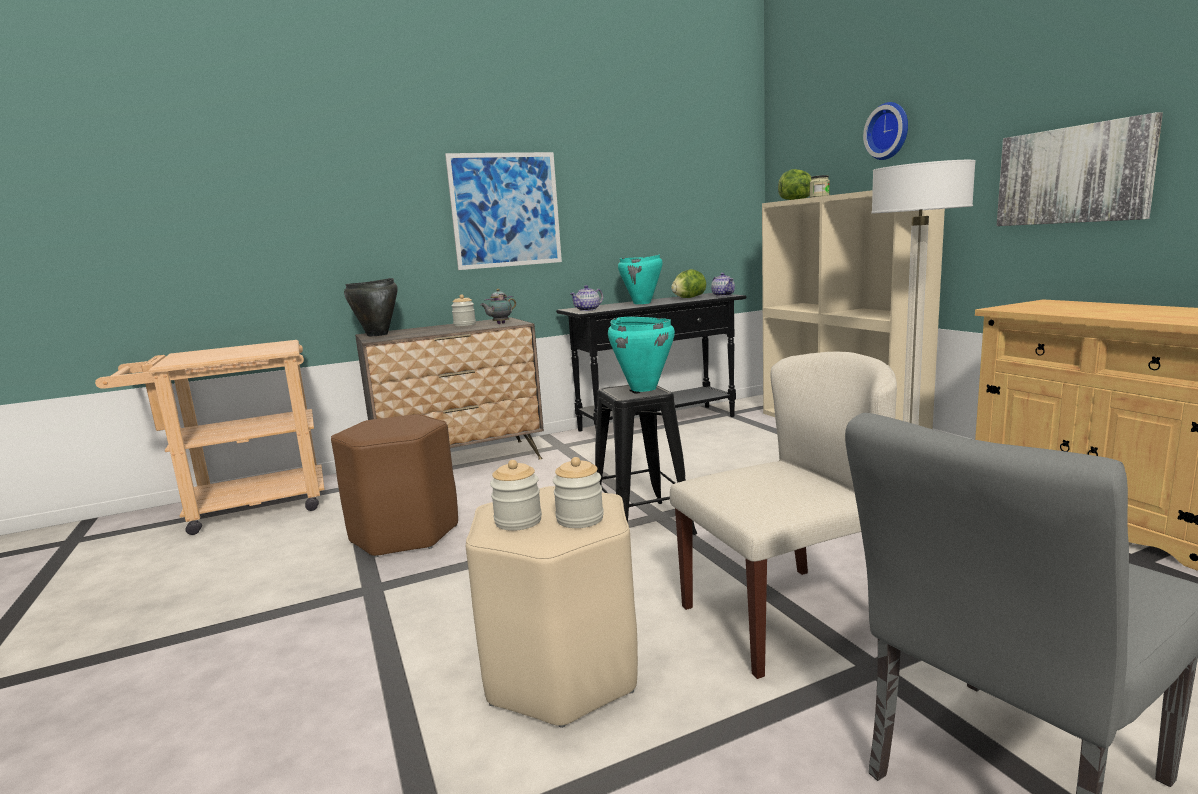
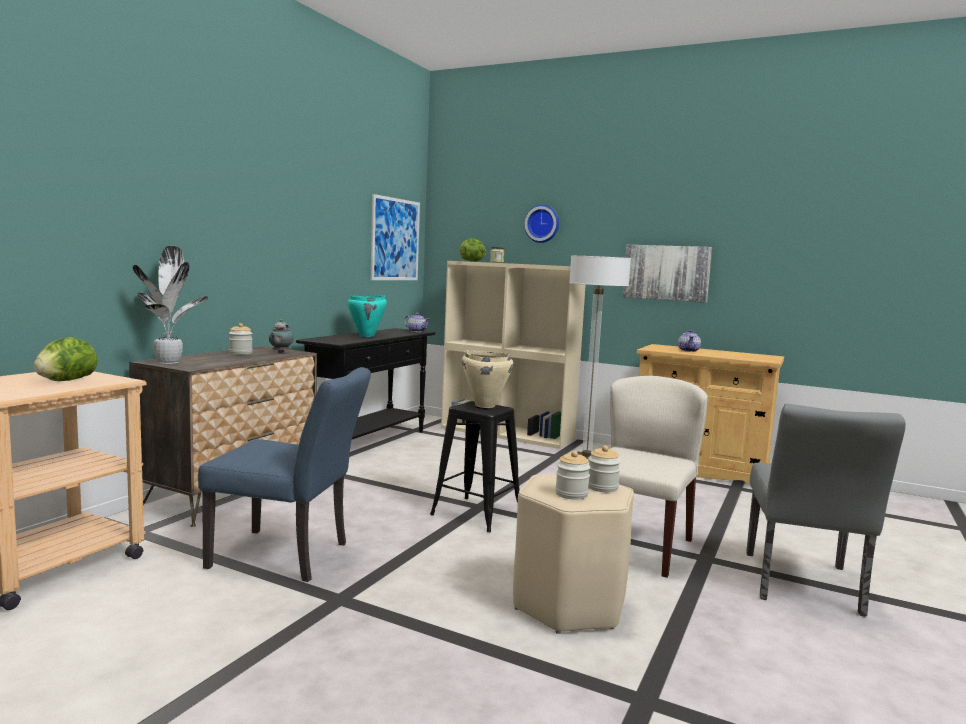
camera: 40 degrees left, 5 degrees down
brown stool [331,414,458,557] -> blue chair [198,367,371,582]
black cooking pot [344,278,398,336] -> potted plant [133,246,208,364]
picture [445,152,562,270] -> picture moved to [371,194,420,280]
teapot [570,285,603,311] -> teapot moved to [678,330,701,352]
turquoise cooking pot [608,317,675,392] -> beige cooking pot [462,350,513,408]
lettuce [671,269,706,298] -> lettuce moved to [34,337,98,381]

